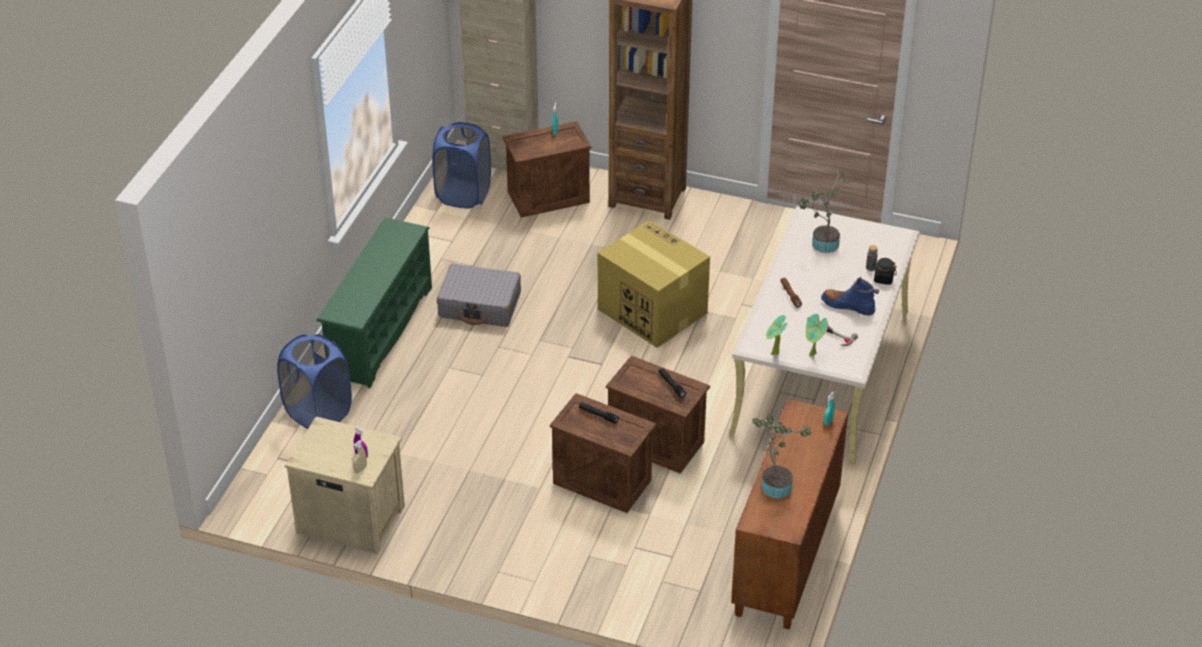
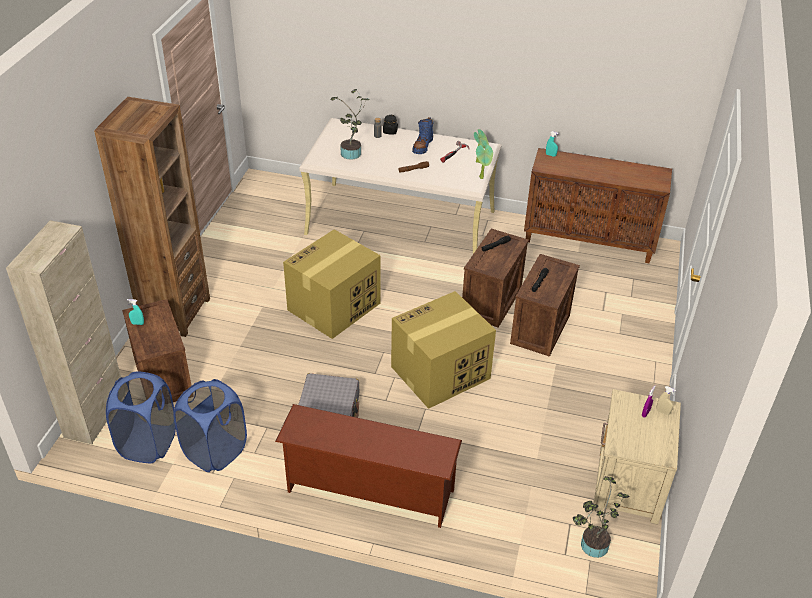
camera: 95 degrees left, 0 degrees up
blue laundry basket [277,334,352,429] -> blue laundry basket moved to [173,379,247,472]
green shoe rack [317,218,432,388] -> brown shoe rack [275,404,462,528]
potted plant [752,414,811,498] -> potted plant moved to [573,476,630,558]
none -> cardboard box [391,291,496,409]

